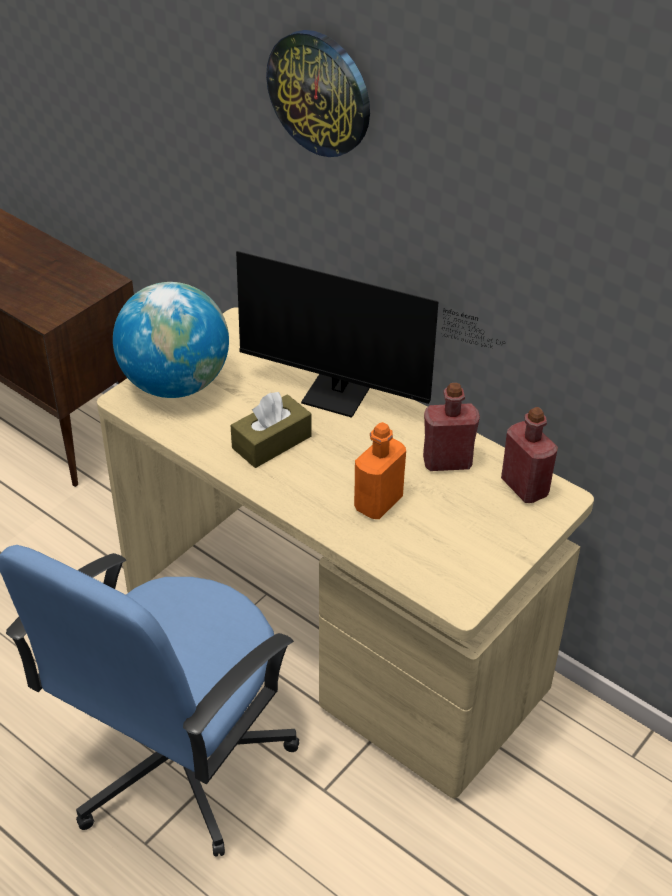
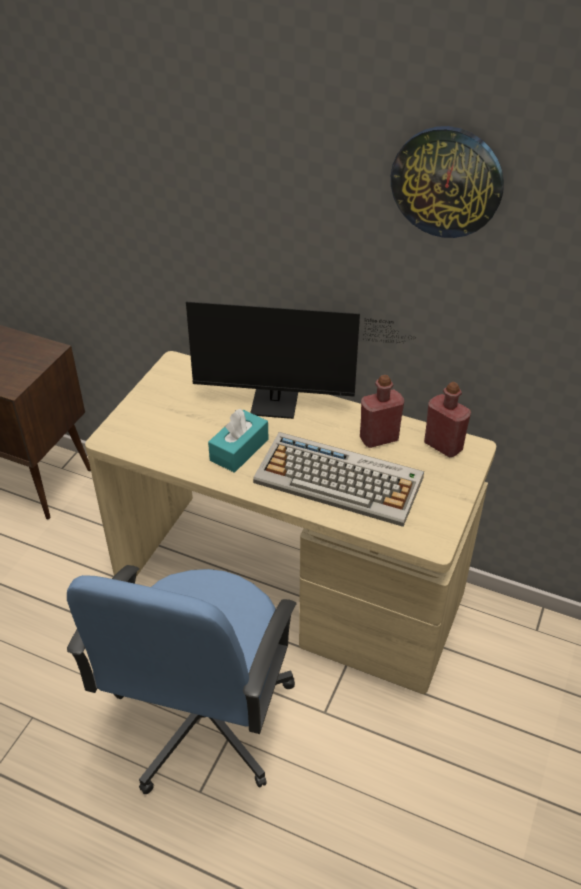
camera: 15 degrees left, 0 degrees up
globe [113,282,229,398] -> none
brown tissue box [231,392,311,468] -> turquoise tissue box [208,409,268,473]
wall clock [266,30,370,157] -> wall clock moved to [391,126,504,238]
orange bottle [354,422,406,519] -> keyboard [253,432,424,527]

